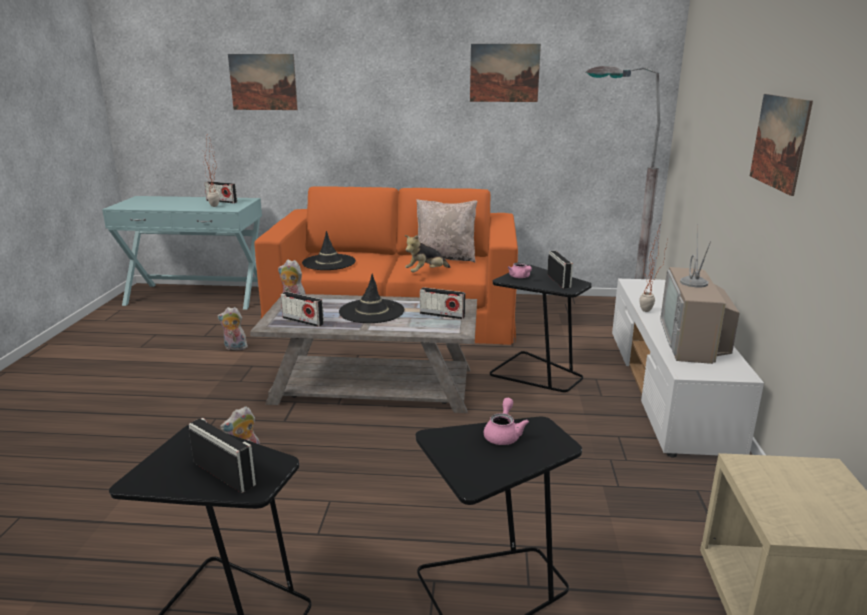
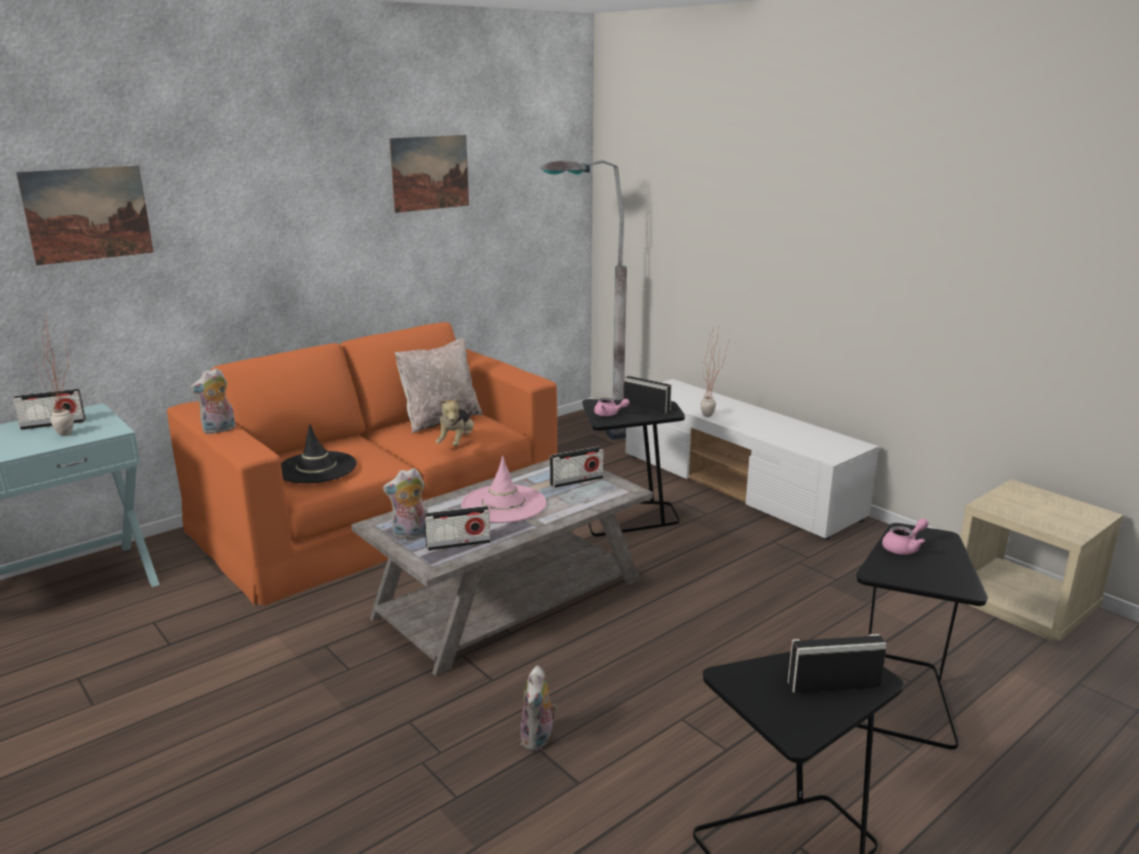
camera: 45 degrees left, 0 degrees up
plush toy [217,307,248,350] -> plush toy moved to [190,368,235,434]
black hat [339,274,404,323] -> pink hat [461,456,546,523]
pink teapot [484,398,529,445] -> pink teapot turned 90 degrees clockwise [882,518,928,555]
television [660,224,740,364] -> none
picture [750,94,813,196] -> none

